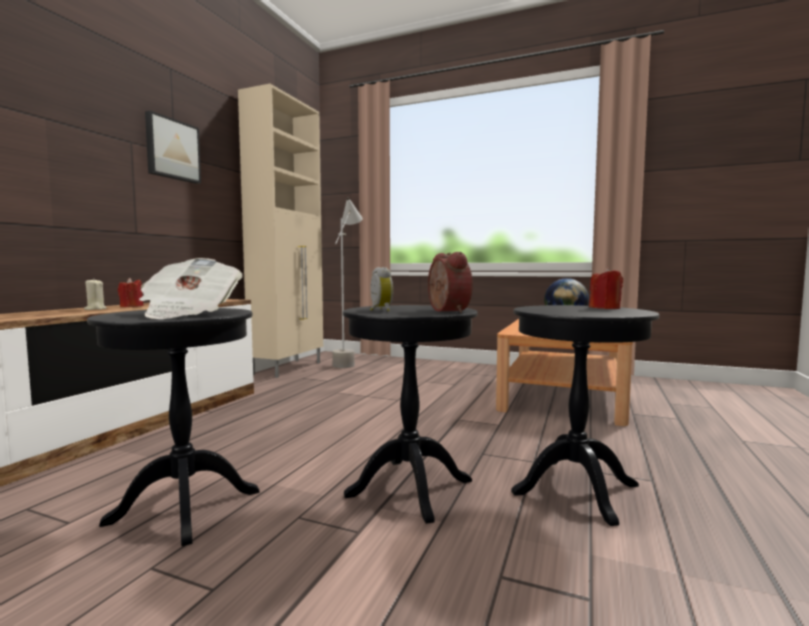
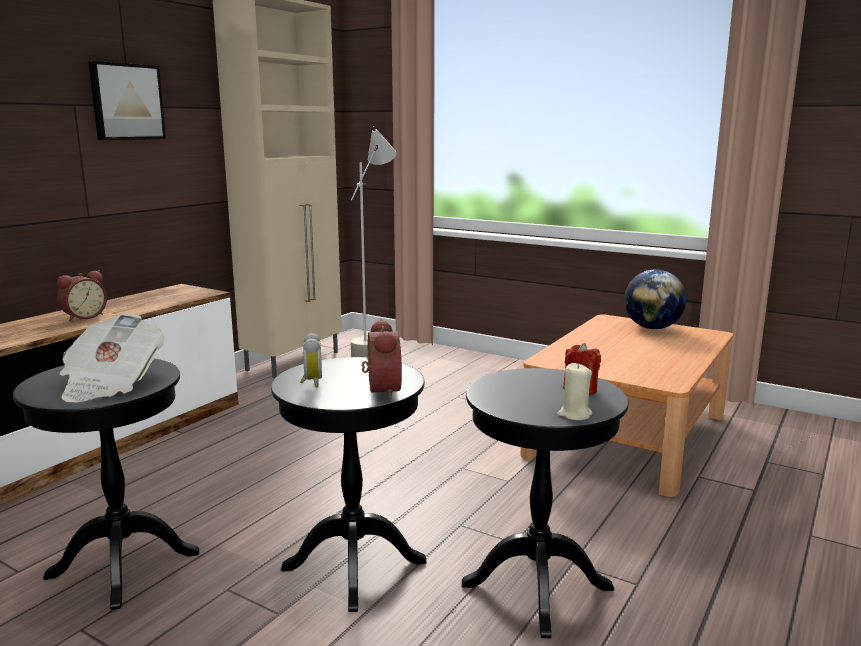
camera: 10 degrees right, 10 degrees up
beige candle [84,278,107,310] -> beige candle moved to [557,363,592,420]
red candle [118,278,144,307] -> alarm clock [57,270,107,321]

